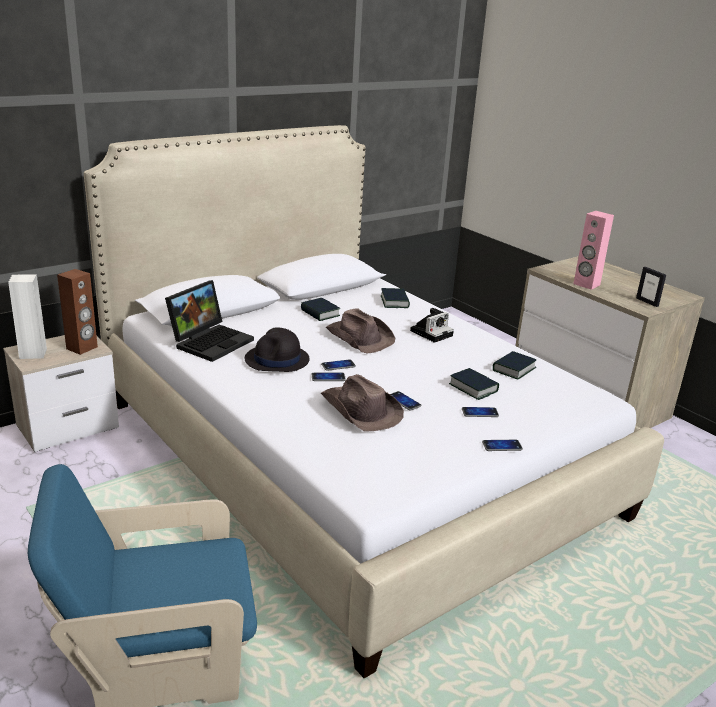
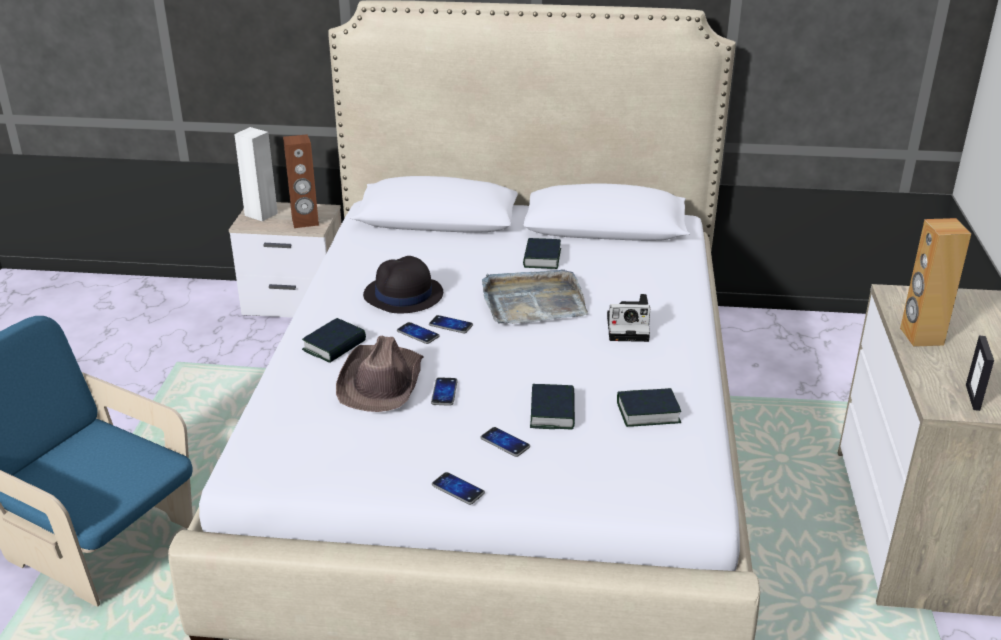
camera: 45 degrees right, 5 degrees up
laptop [165,280,254,362] -> none
brown hat [326,308,395,354] -> grey tray [482,269,588,324]
book [381,288,410,308] -> book moved to [302,318,366,363]
pink speaker [573,211,614,290] -> brown speaker [900,218,971,347]

